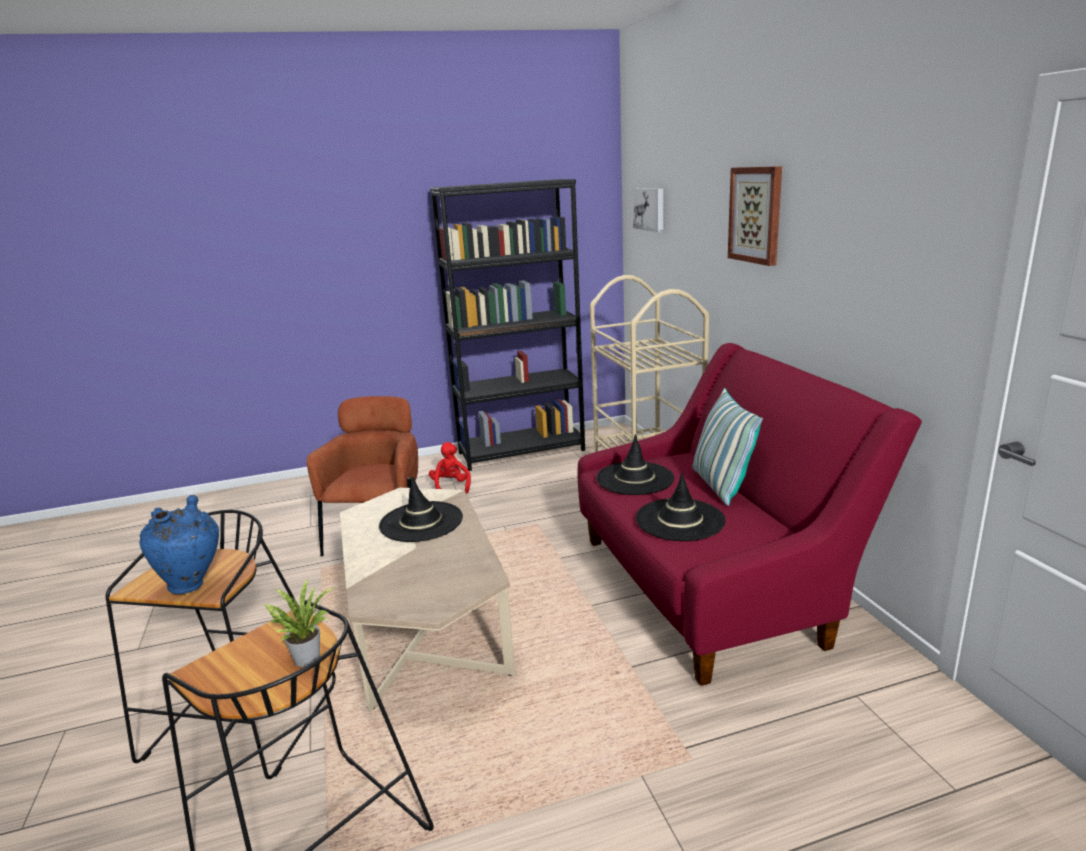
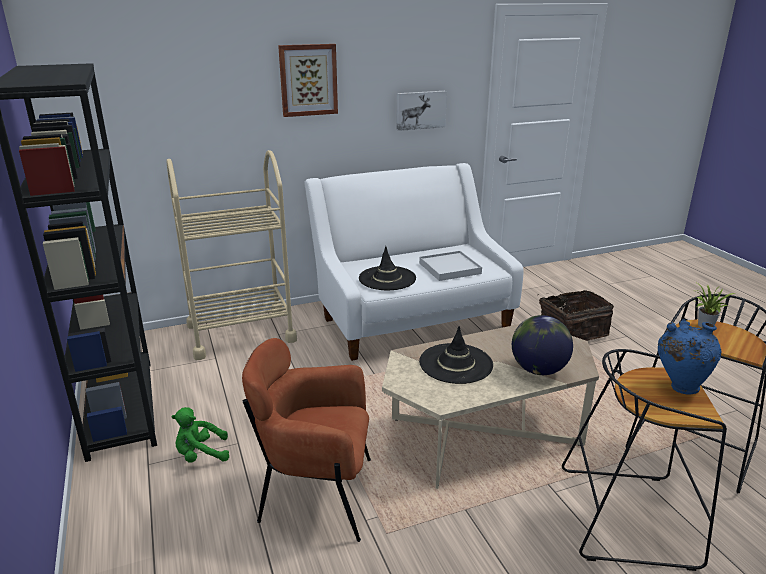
camera: 95 degrees left, 5 degrees up
red plush toy [429,442,471,494] -> green plush toy [171,407,229,463]
red sofa [578,343,922,686] -> white sofa [304,163,524,361]
picture [633,188,663,232] -> picture moved to [396,91,447,131]
black hat [636,473,725,541] -> white tray [419,251,482,281]
pillow [692,388,763,506] -> none
none -> globe [512,315,573,375]
none -> basket [538,290,614,341]

